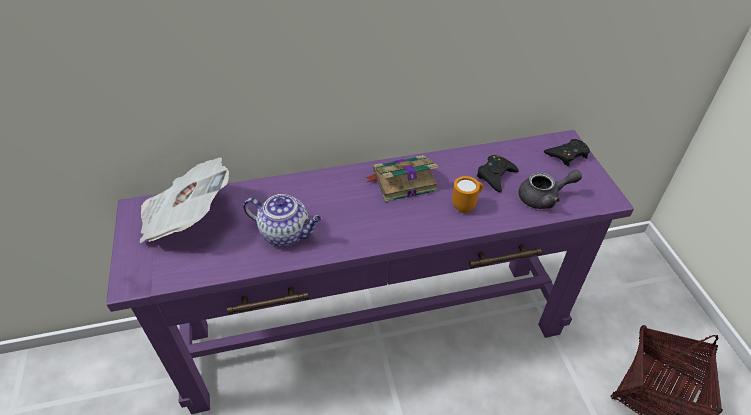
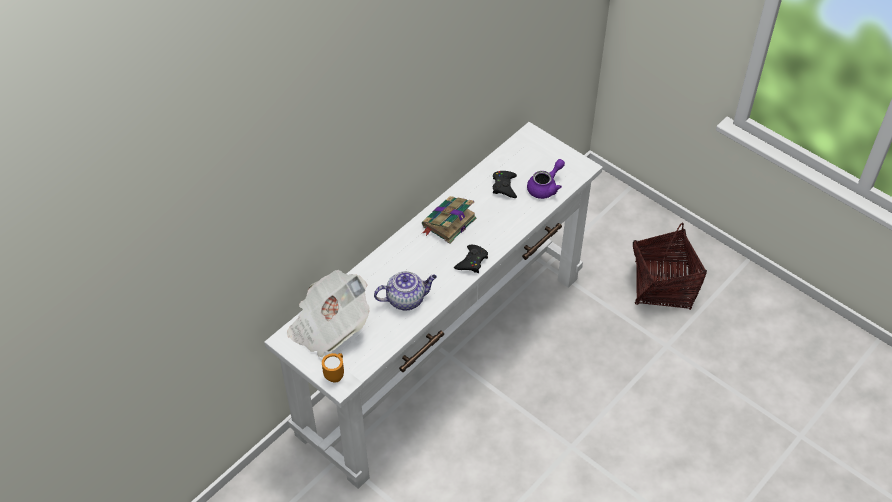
camera: 35 degrees left, 5 degrees up
purple console table [106,130,634,414] -> white console table [264,122,603,489]
orange mug [452,176,483,213] -> orange mug moved to [322,353,344,382]
grey teapot [519,170,582,209] -> purple teapot [527,159,565,199]
black game controller [544,139,590,166] -> black game controller moved to [454,245,488,273]

